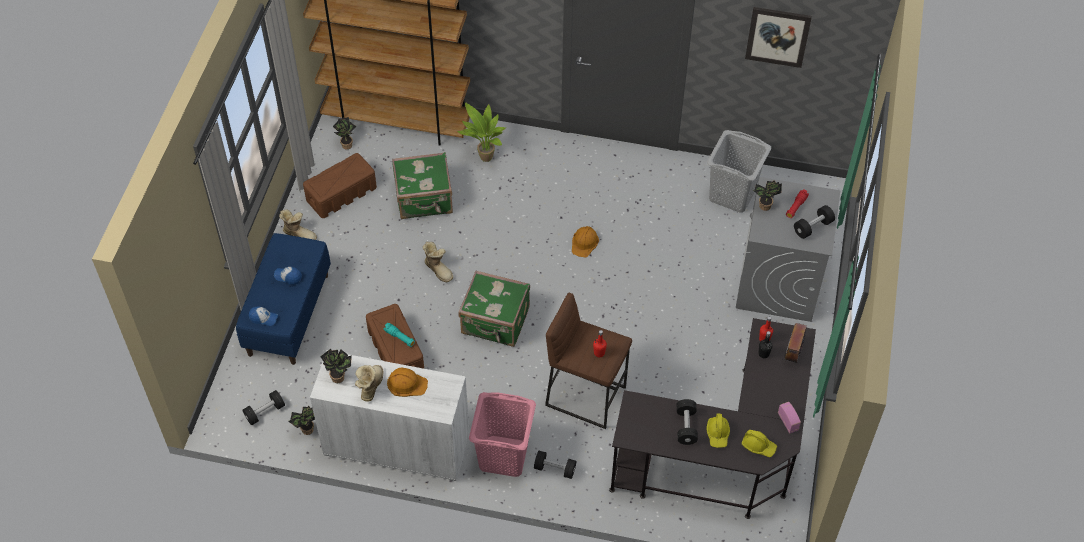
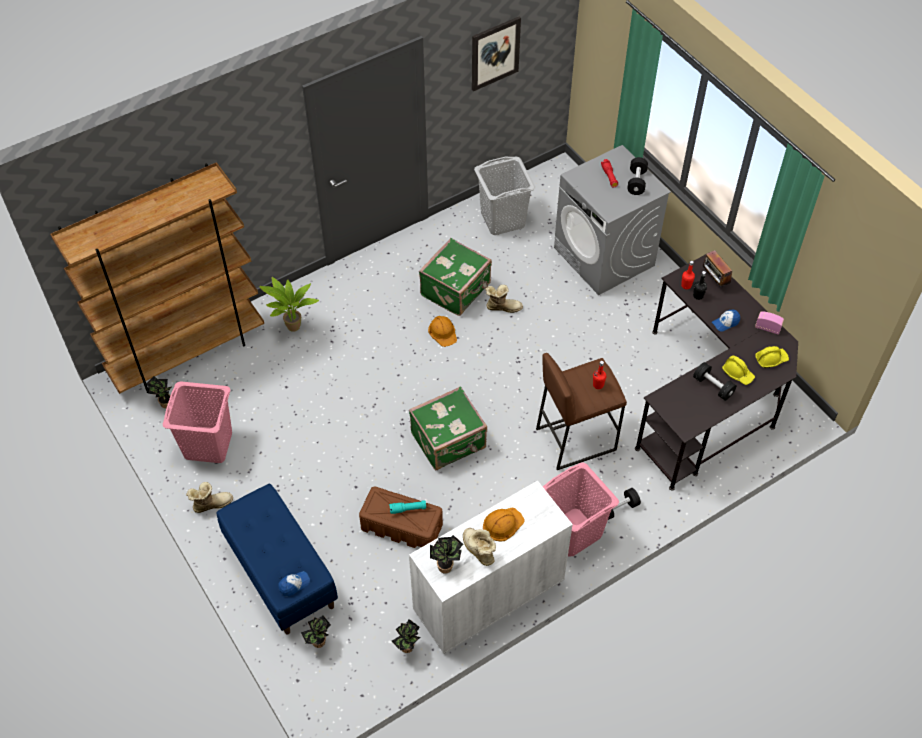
camera: 45 degrees left, 0 degrees up
black dumbbell [243,390,285,425] -> none
cap [274,267,302,285] -> cap moved to [712,310,740,332]
brown storage box [303,153,377,218] -> pink laundry basket [163,381,232,463]
green suitcase [392,152,453,219] -> green suitcase moved to [419,238,492,316]
boot [423,242,453,282] -> boot moved to [485,285,523,313]
potted plant [753,180,782,211] -> potted plant moved to [301,615,331,648]

